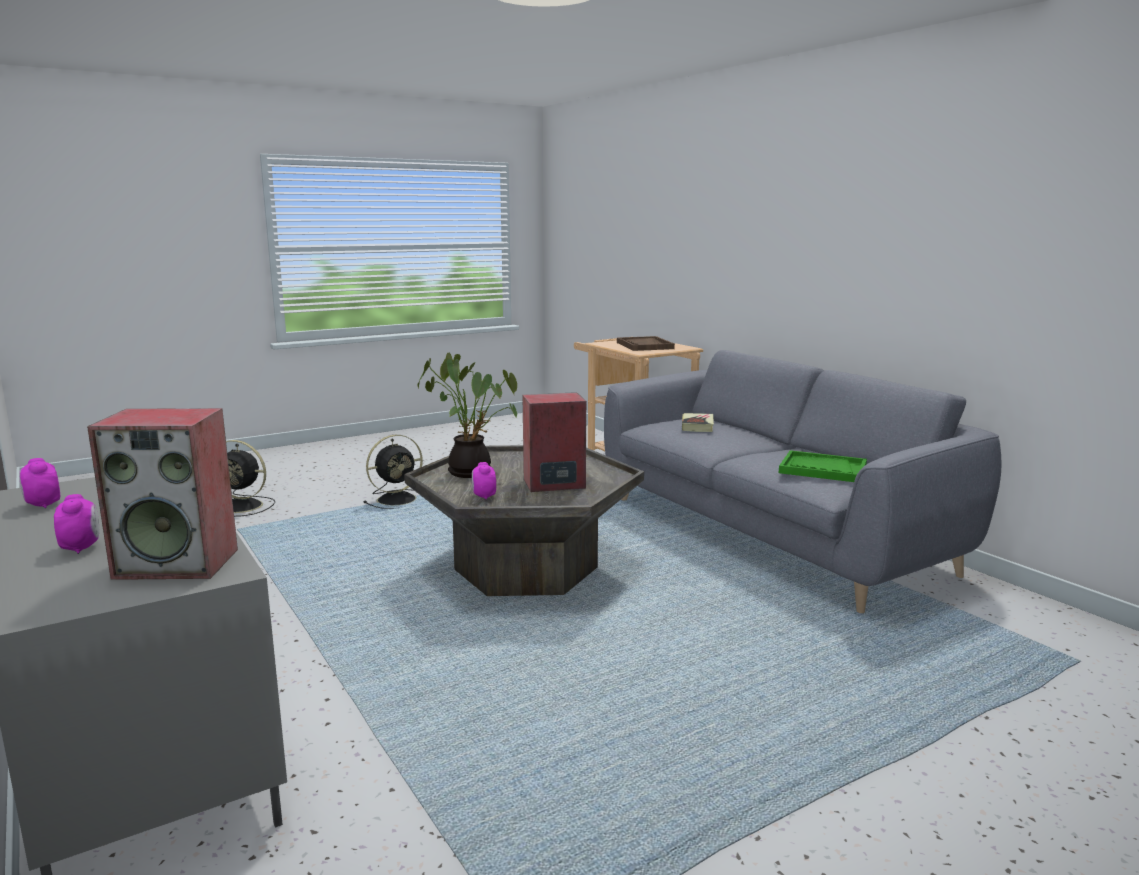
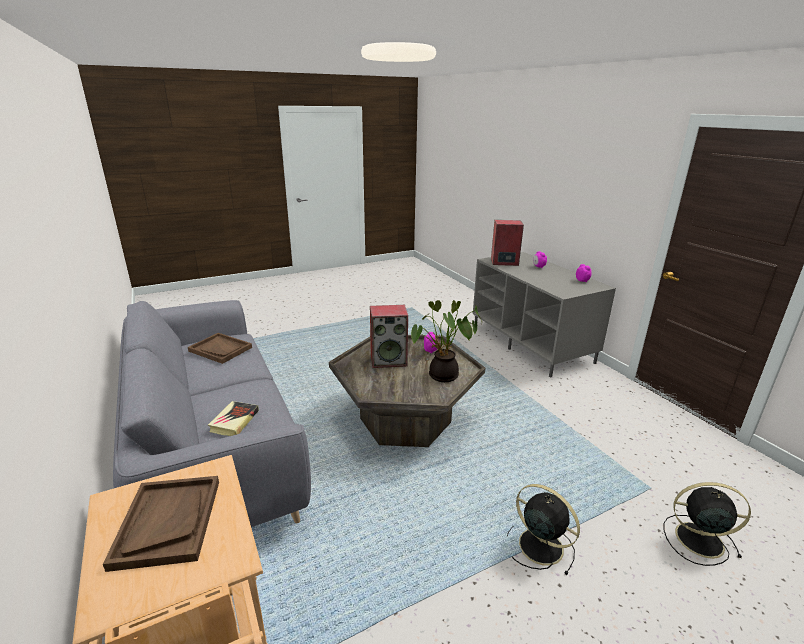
camera: 175 degrees left, 10 degrees up
black fan [363,435,423,509] -> black fan turned 75 degrees clockwise [507,484,580,575]
green tray [779,450,867,482] -> brown tray [188,333,252,364]

